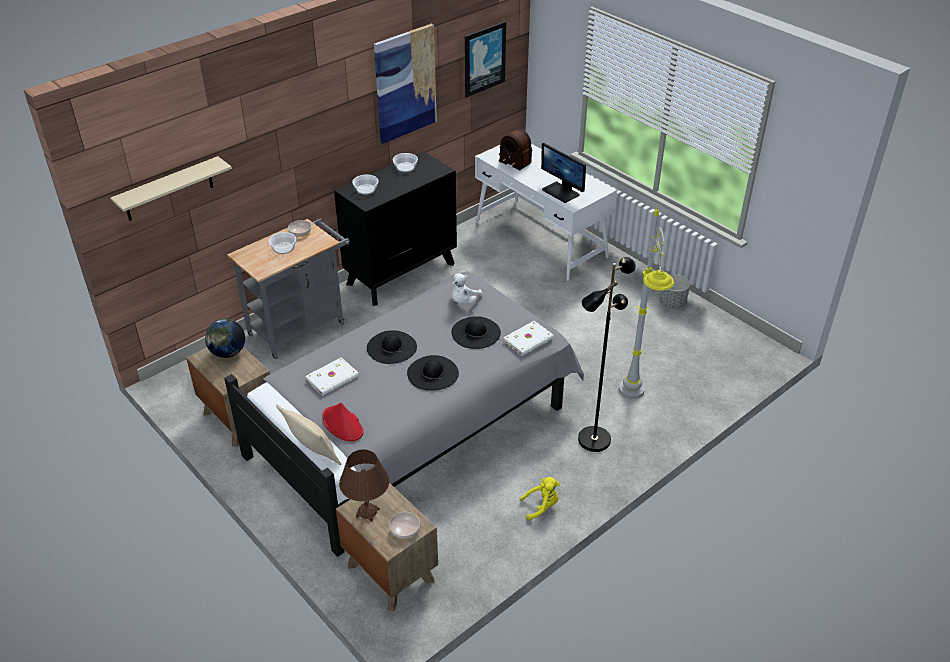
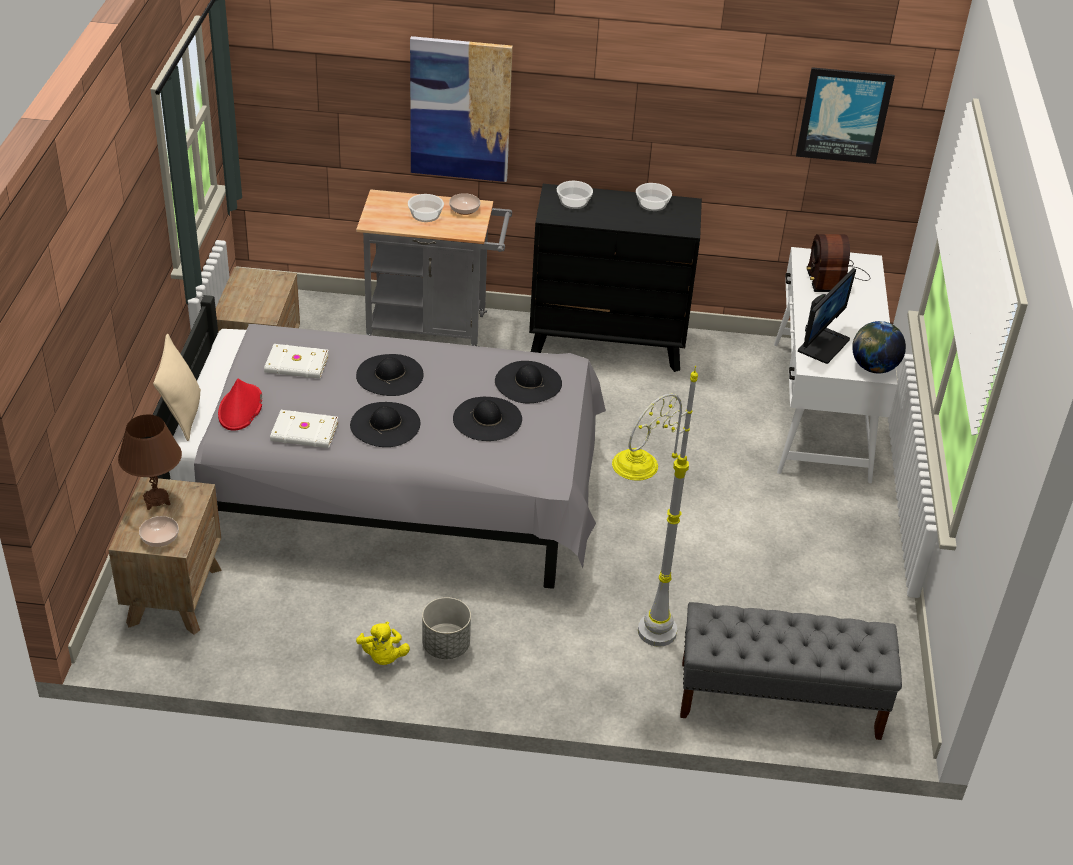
camera: 45 degrees right, 0 degrees up
beige shelf [110,156,232,221] -> none
globe [205,319,245,358] -> globe moved to [852,321,906,373]
picture [374,24,437,144] -> picture moved to [410,36,513,182]
white plush toy [452,273,482,304] -> black hat [495,361,562,403]
white book [503,321,554,356] -> white book moved to [270,410,338,448]
yellow plush toy [520,477,560,520] -> yellow plush toy turned 45 degrees clockwise [356,622,410,665]
monitor [541,143,586,203] -> monitor turned 150 degrees counterclockwise [798,268,856,364]
black floor lamp [578,257,636,452] -> none
grey planter [659,274,690,309] -> grey planter moved to [422,597,471,659]
none -> grey bench [680,602,902,740]

